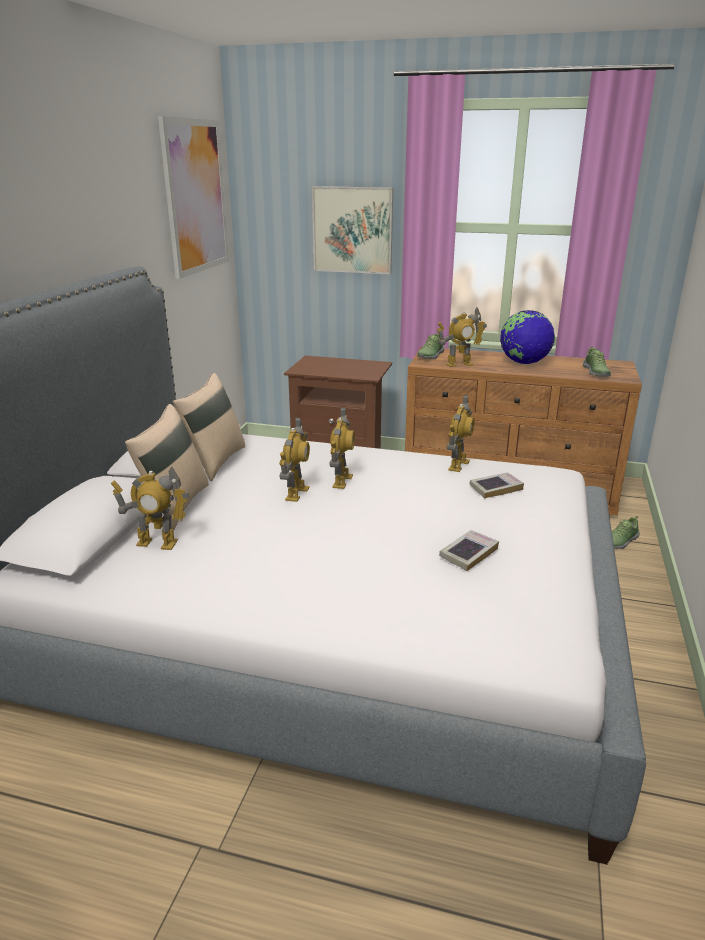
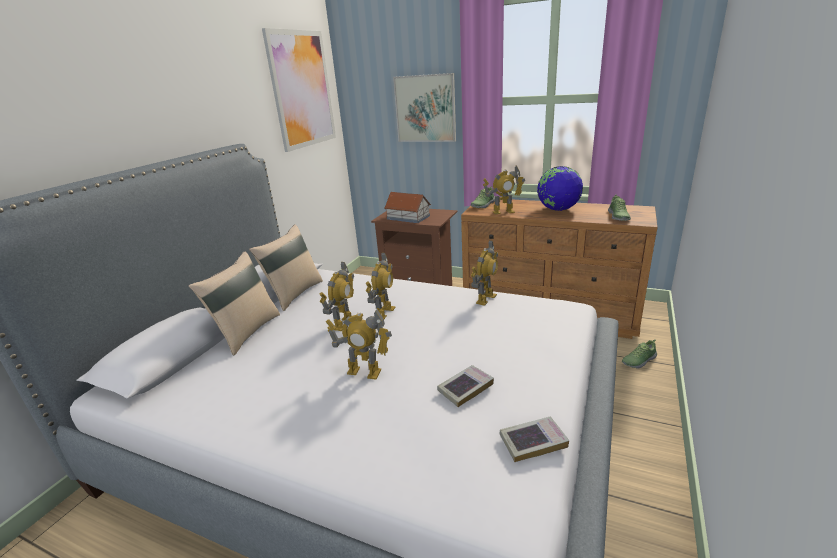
camera: 10 degrees right, 0 degrees up
toy robot [111,467,189,550] -> toy robot moved to [326,309,392,380]
book [469,472,524,499] -> book moved to [500,417,569,462]
none -> toy house [384,192,431,223]

